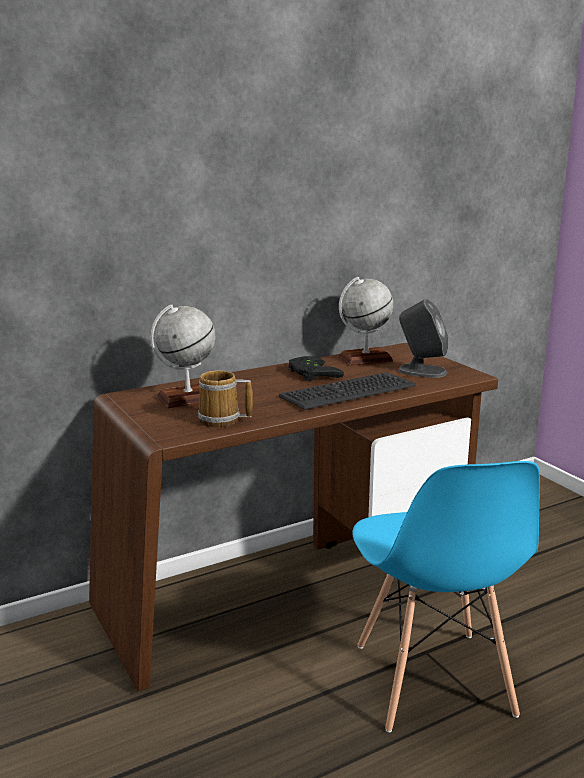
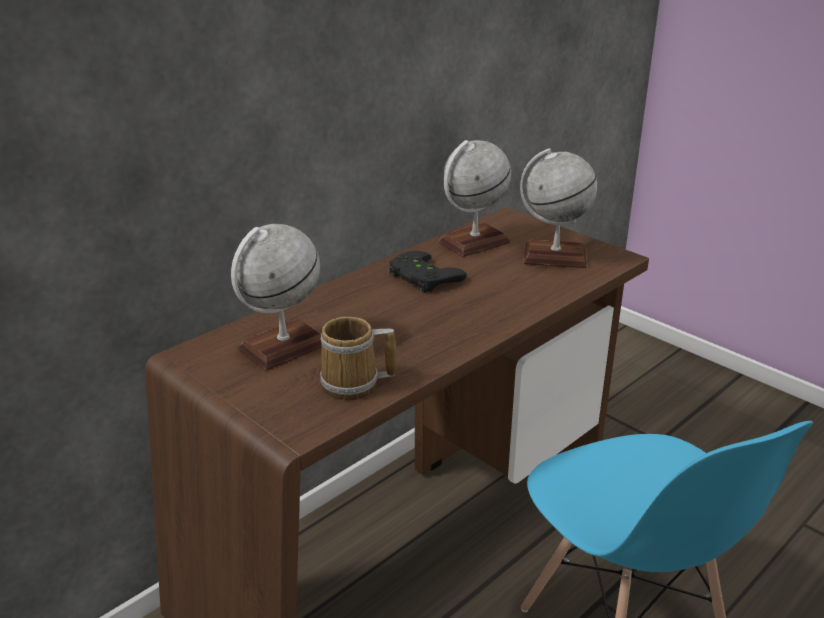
camera: 15 degrees left, 10 degrees up
keyboard [279,372,416,410] -> none
grey speaker [398,299,448,378] -> globe [520,148,597,268]

